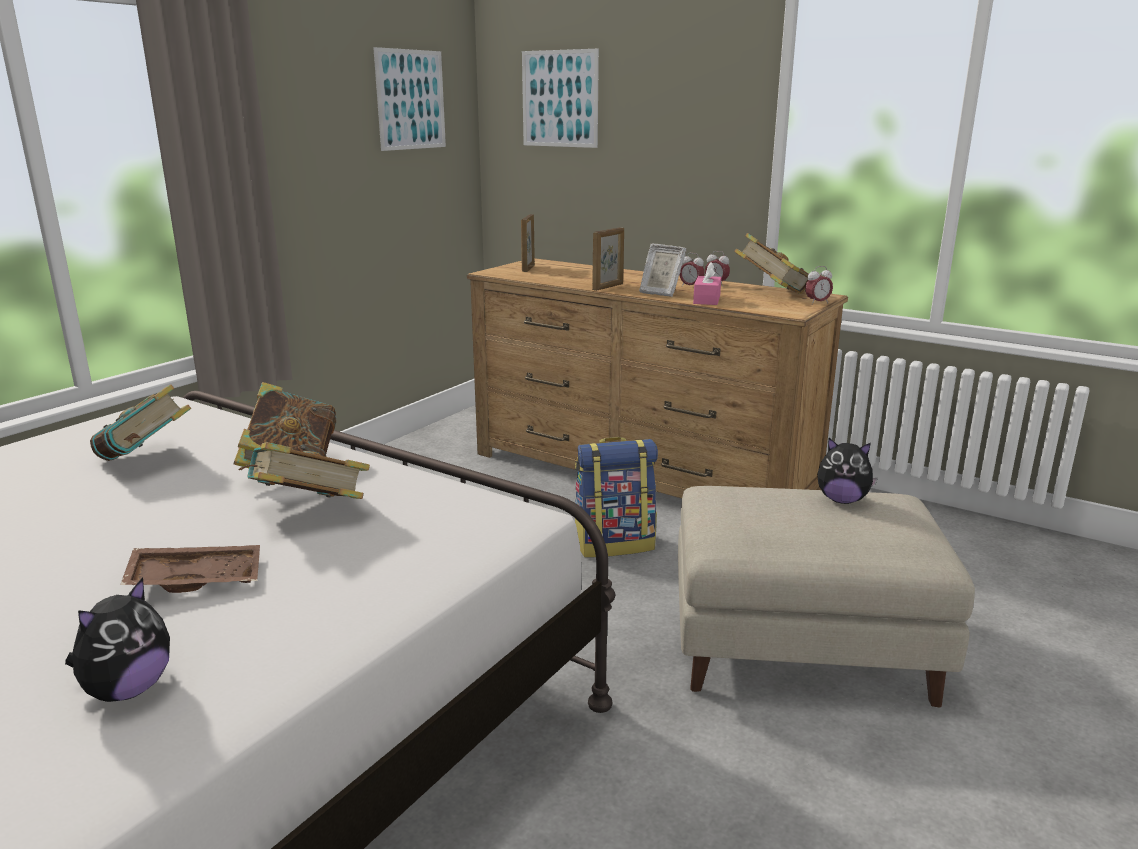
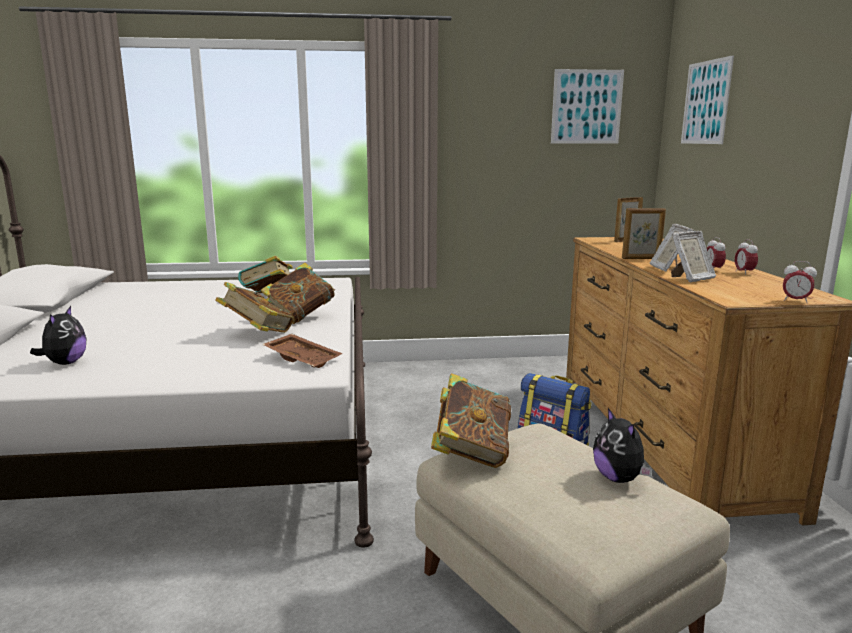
camera: 50 degrees right, 5 degrees down
plush toy [65,578,170,702] -> plush toy turned 75 degrees counterclockwise [30,306,86,365]
brown tray [120,545,260,593] -> brown tray moved to [262,334,343,368]
pink tissue box [693,262,721,305] -> picture frame [671,231,716,282]
book [734,233,809,294] -> book moved to [431,373,511,468]

